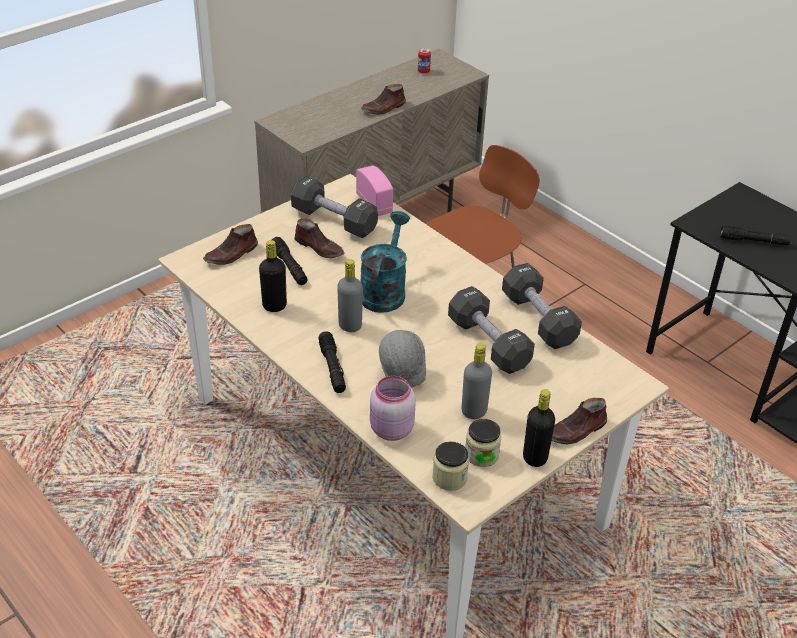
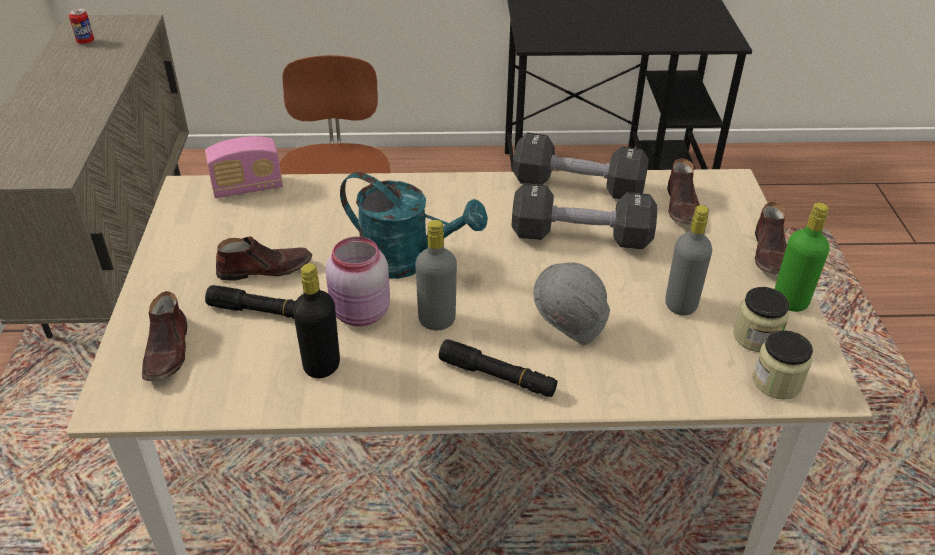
camera: 50 degrees left, 0 degrees up
black dumbbell [291,176,378,238] -> none
radio [356,165,393,216] -> radio turned 150 degrees clockwise [205,136,283,198]
brown shoe [361,84,406,115] -> brown shoe moved to [667,158,700,224]
turquoise watering can [361,211,410,313] -> turquoise watering can turned 150 degrees clockwise [340,172,488,279]
pink jar [370,376,416,441] -> pink jar moved to [326,237,390,326]
black bottle [523,389,555,467] -> green bottle [775,203,829,312]
black flashlight [720,226,791,245] -> none

